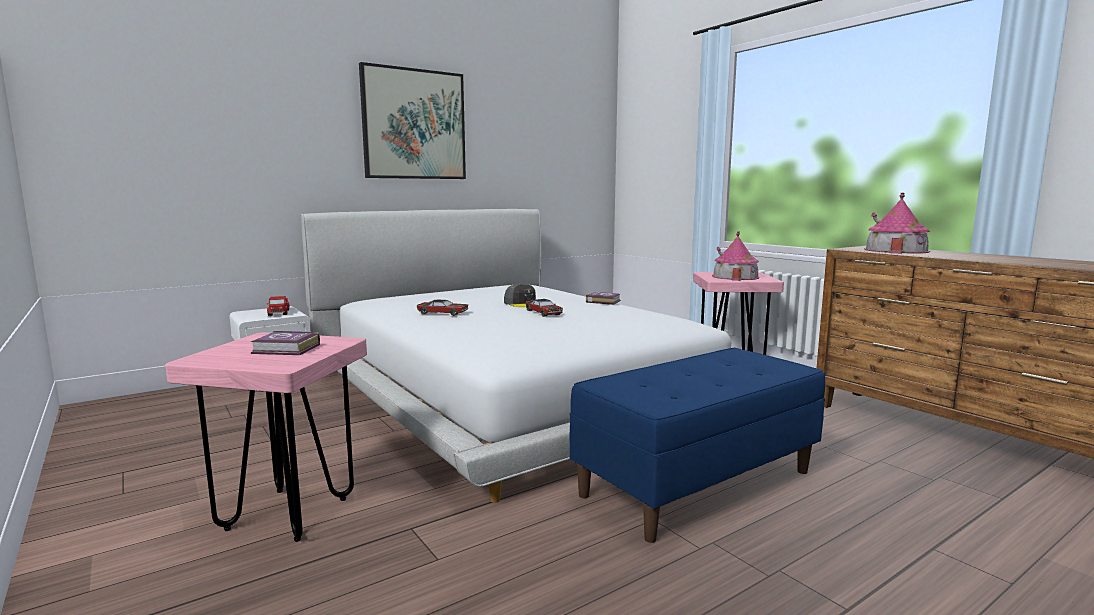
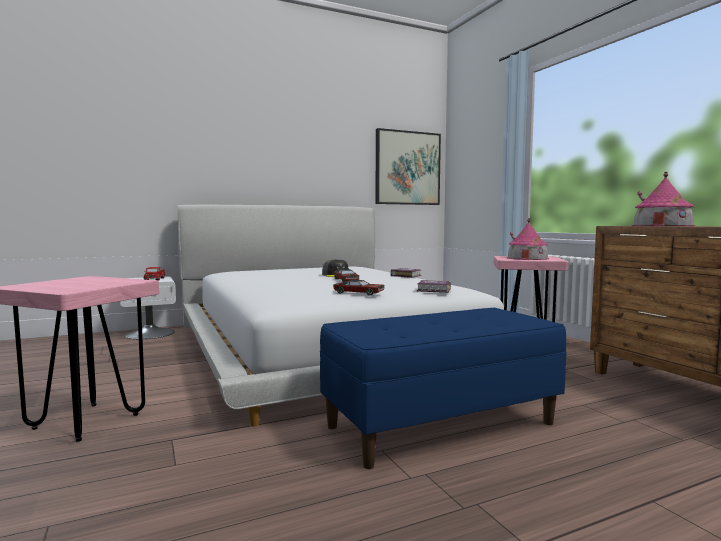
camera: 10 degrees right, 5 degrees down
book [251,331,320,355] -> book moved to [417,280,451,293]
picture [359,62,466,179] -> picture moved to [376,128,441,205]
toy car [417,300,469,316] -> toy car moved to [333,280,385,296]

